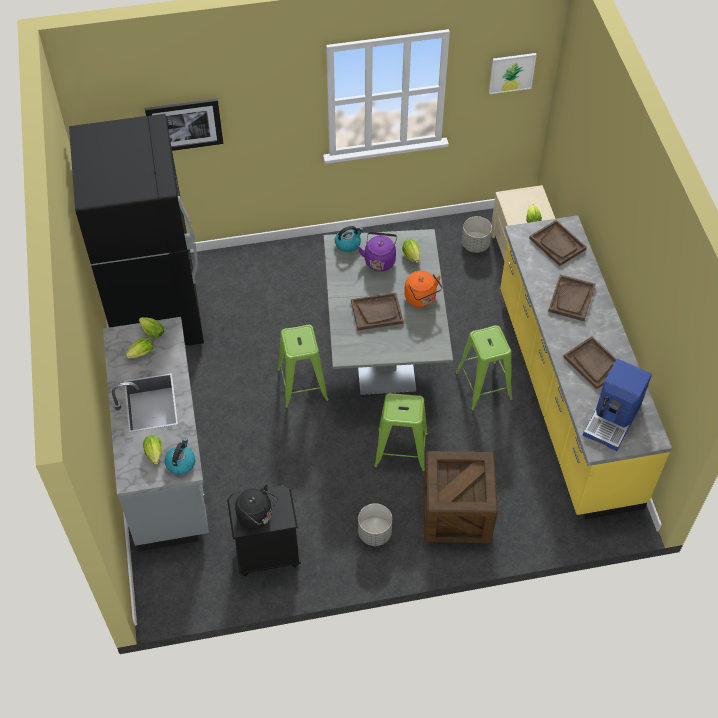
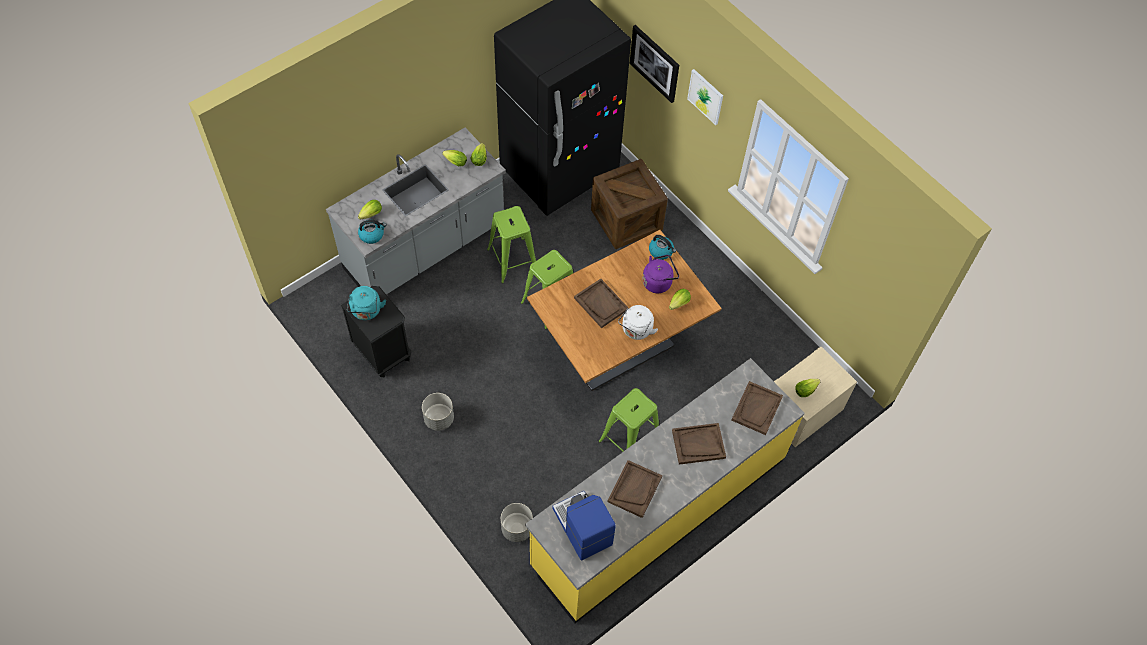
camera: 60 degrees right, 5 degrees up
black kettle [235,485,278,529] -> turquoise kettle [347,286,386,320]
grey dining table [324,229,453,397] -> brown dining table [527,230,722,391]
green stool [374,393,428,472] -> green stool moved to [487,206,536,284]
orange kettle [404,271,442,307] -> white kettle [618,305,658,340]
crate [423,451,498,543] -> crate moved to [591,159,668,249]
grey planter [462,216,492,253] -> grey planter moved to [501,503,533,542]
picture [489,53,537,94] -> picture moved to [687,69,723,125]
coffee machine [583,359,652,451] -> coffee machine turned 60 degrees clockwise [552,491,615,561]

